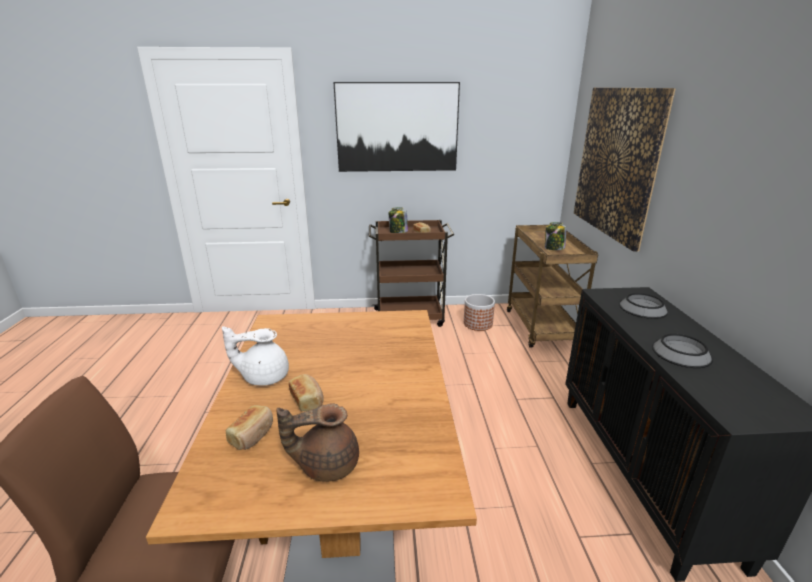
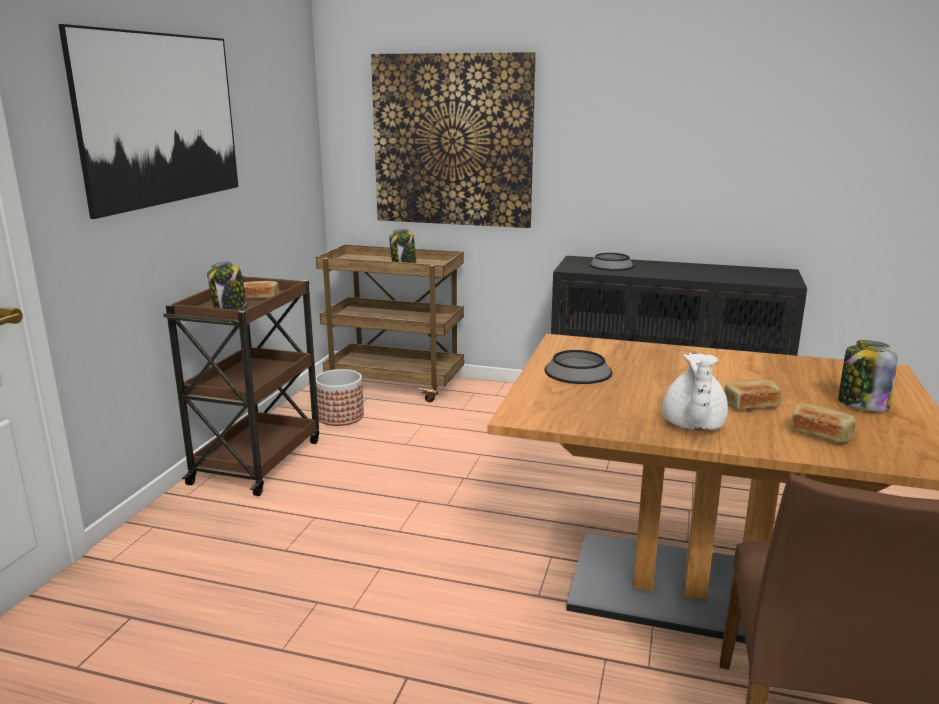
camera: 70 degrees left, 5 degrees down
brown teapot [276,404,359,481] -> jar [838,340,898,411]
bowl [652,334,713,368] -> bowl moved to [544,350,613,384]

